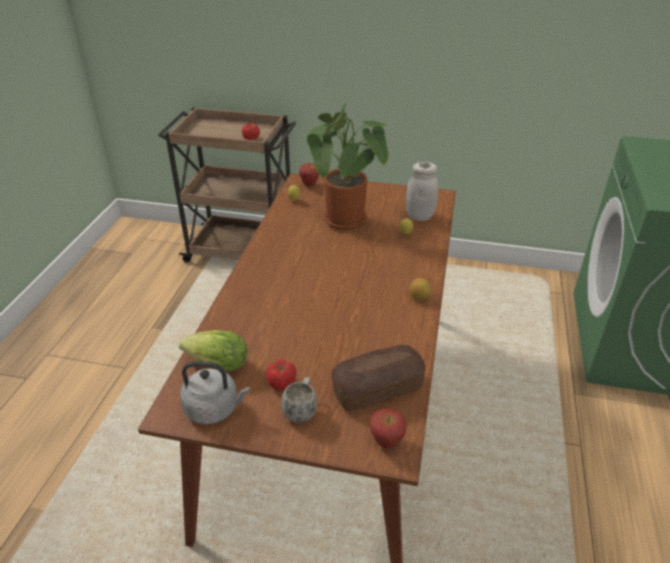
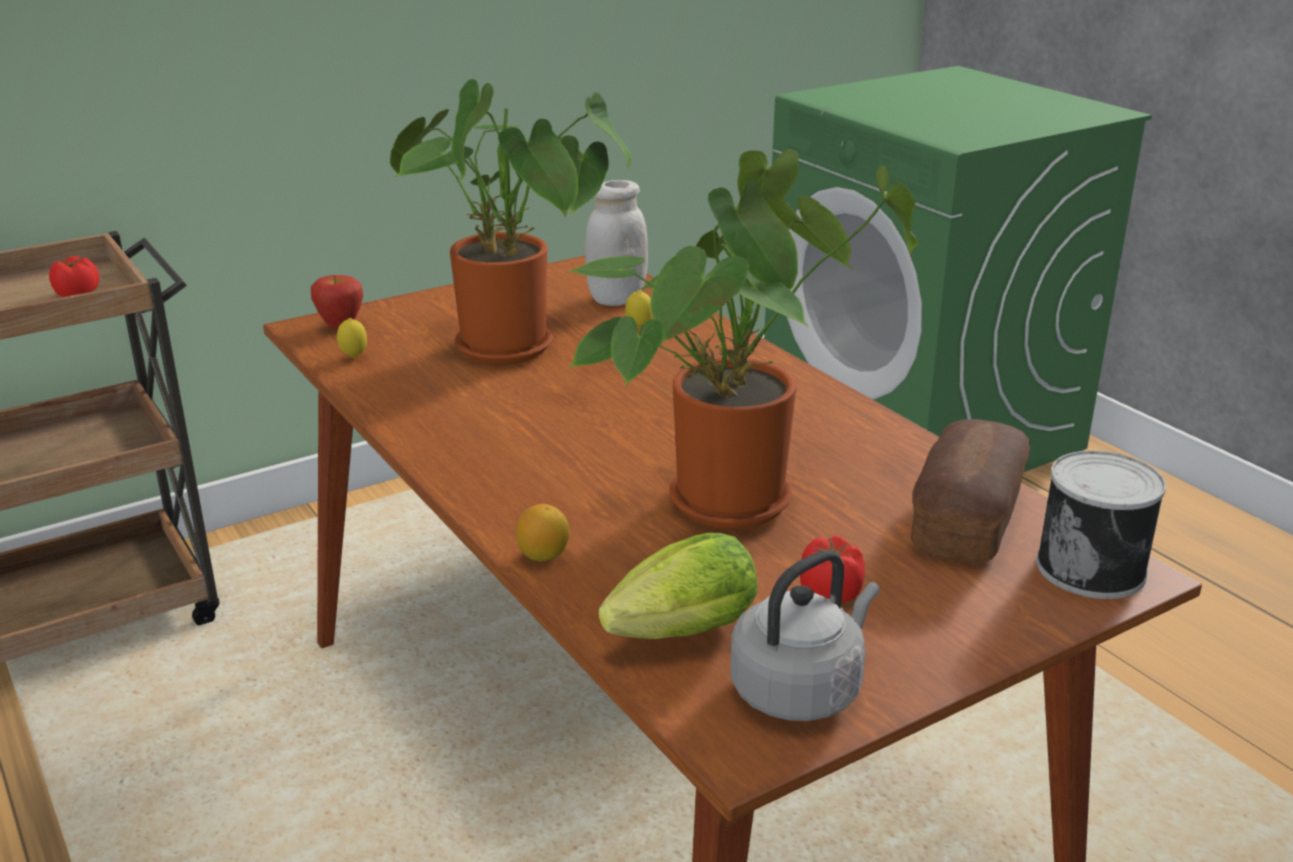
camera: 45 degrees left, 10 degrees down
white mug [281,377,317,423] -> none
apple [370,409,406,448] -> can [1036,451,1166,599]
lemon [410,278,431,300] -> lemon moved to [516,504,569,561]
none -> potted plant [567,149,919,529]

